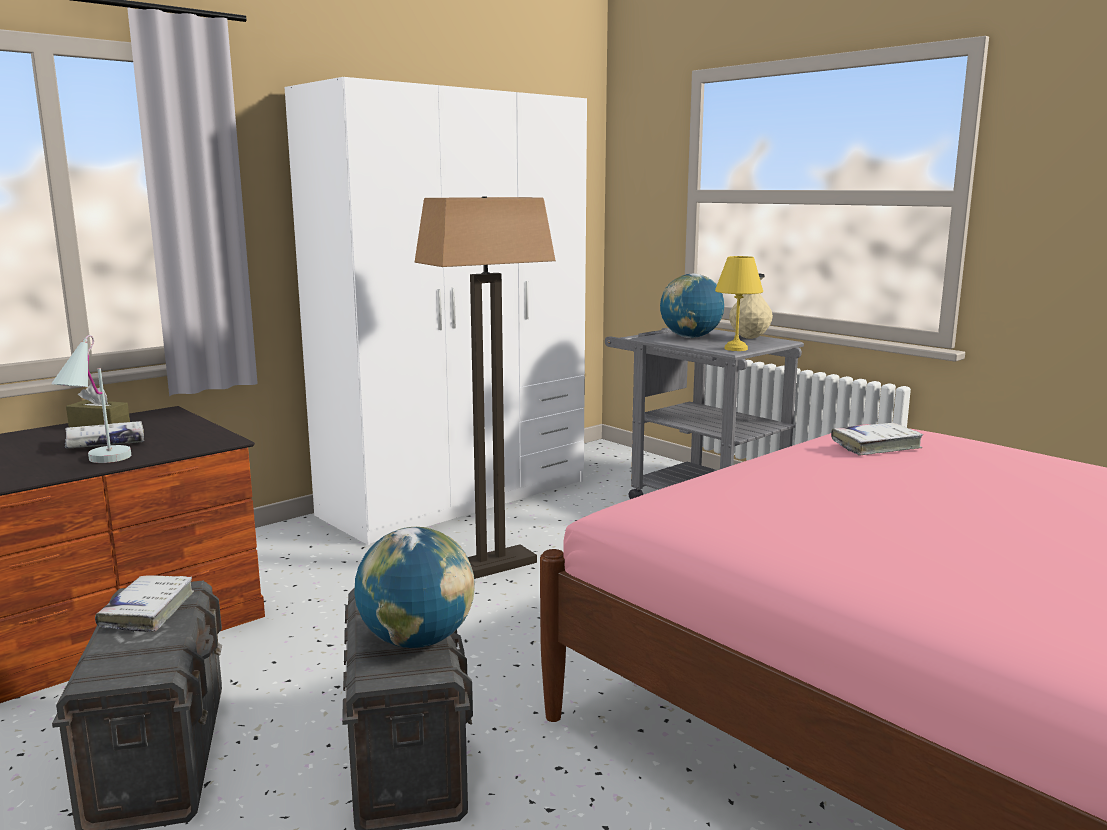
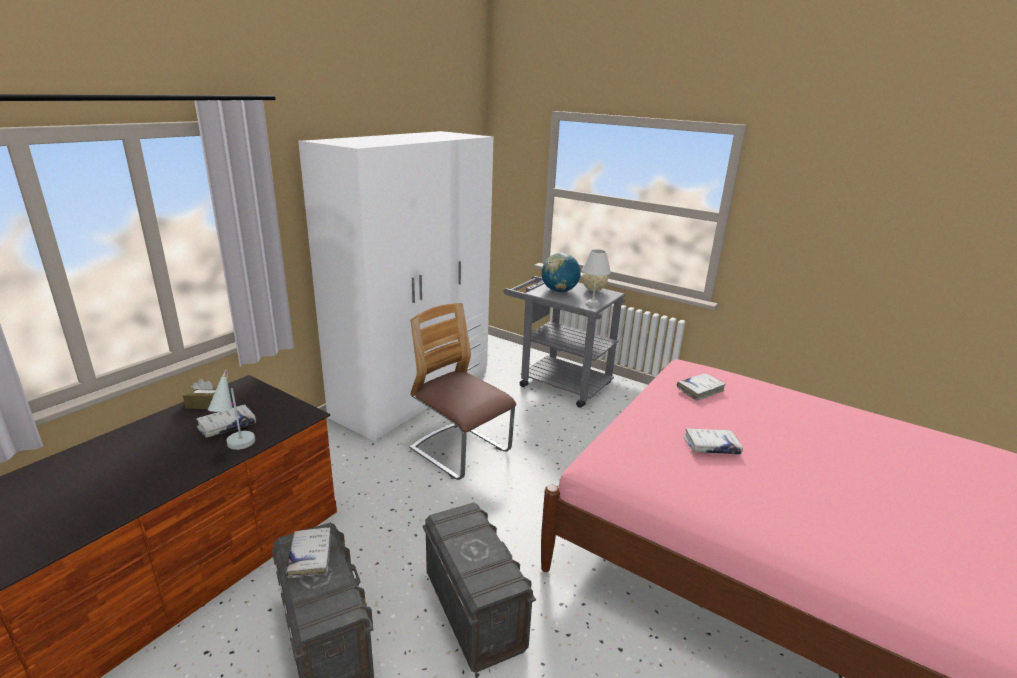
camera: 15 degrees left, 10 degrees up
globe [354,526,475,648] -> none
floor lamp [414,197,556,579] -> chair [410,303,516,480]
yellow table lamp [715,256,763,351] -> white table lamp [582,249,611,307]
none -> white book [684,428,743,455]

